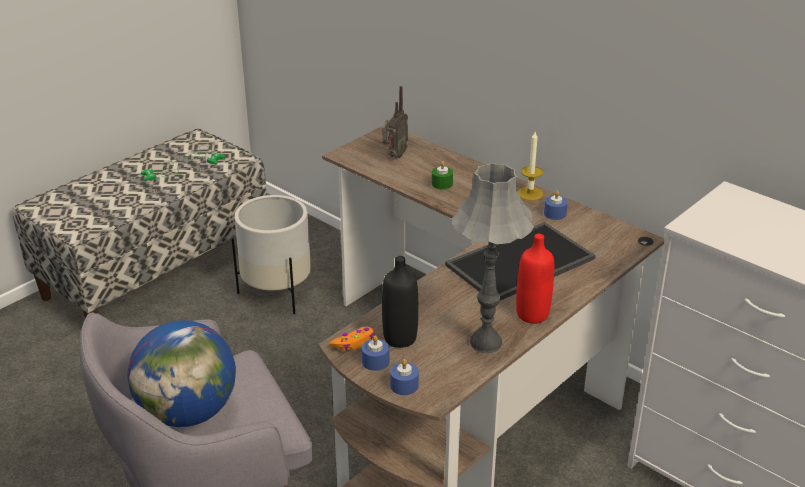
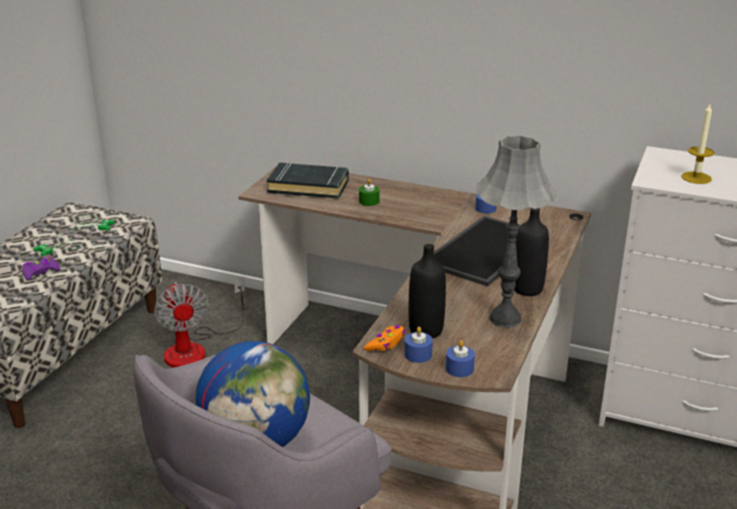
camera: 20 degrees left, 5 degrees down
white planter [232,195,311,314] -> fan [154,278,245,368]
radio [383,86,408,158] -> black book [267,162,349,199]
red bottle [516,234,554,324] -> black bottle [514,208,549,296]
candle [518,132,543,201] -> candle moved to [681,104,714,184]
none -> purple game controller [22,256,60,280]

